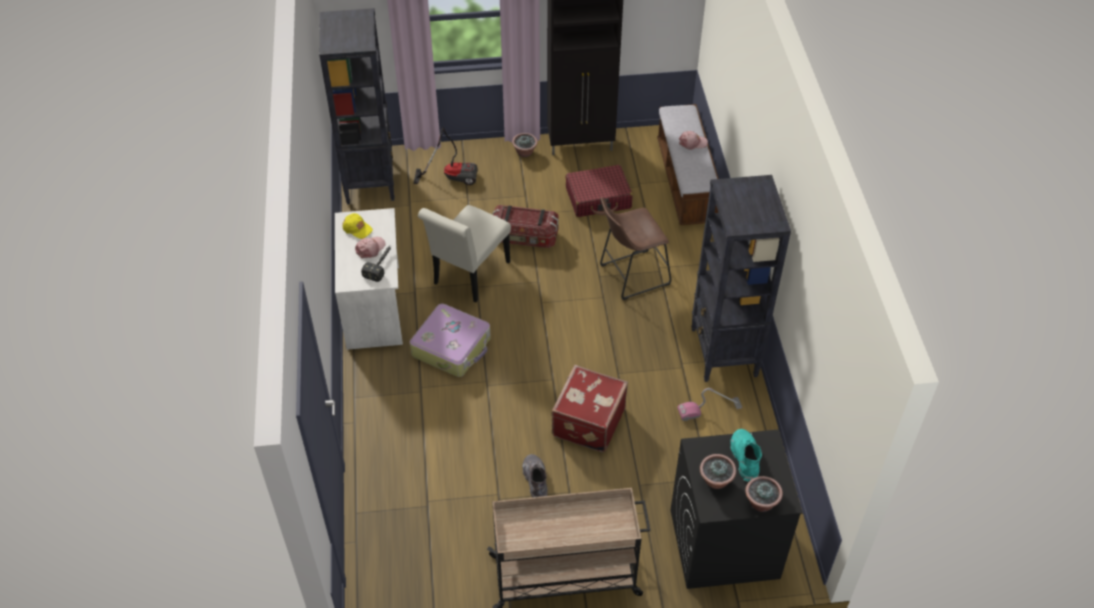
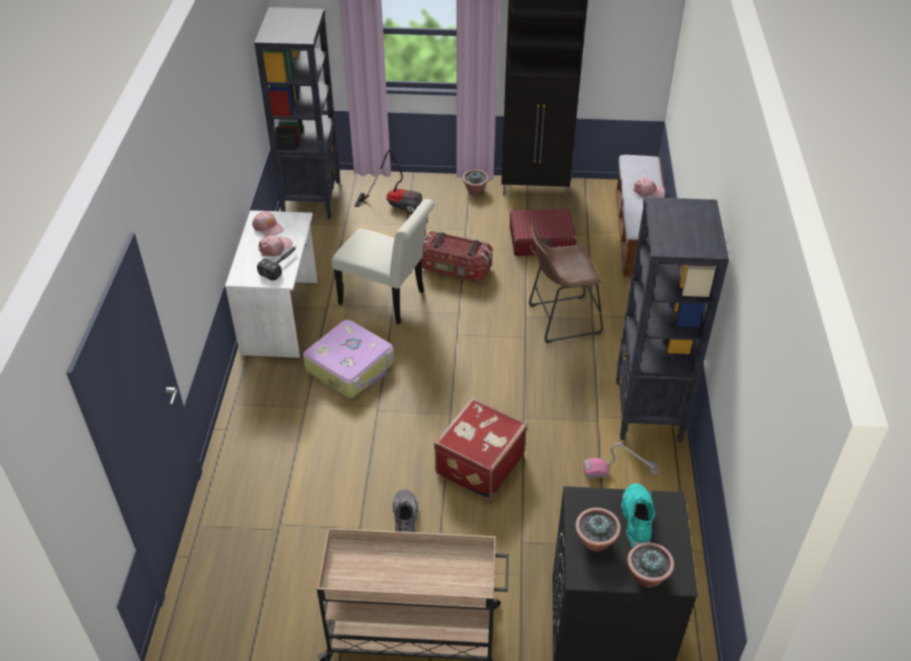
camera: 10 degrees right, 5 degrees down
yellow cap [343,213,373,239] -> pink cap [252,211,284,236]
white chair [418,205,511,303] -> white chair turned 105 degrees counterclockwise [331,199,435,324]

